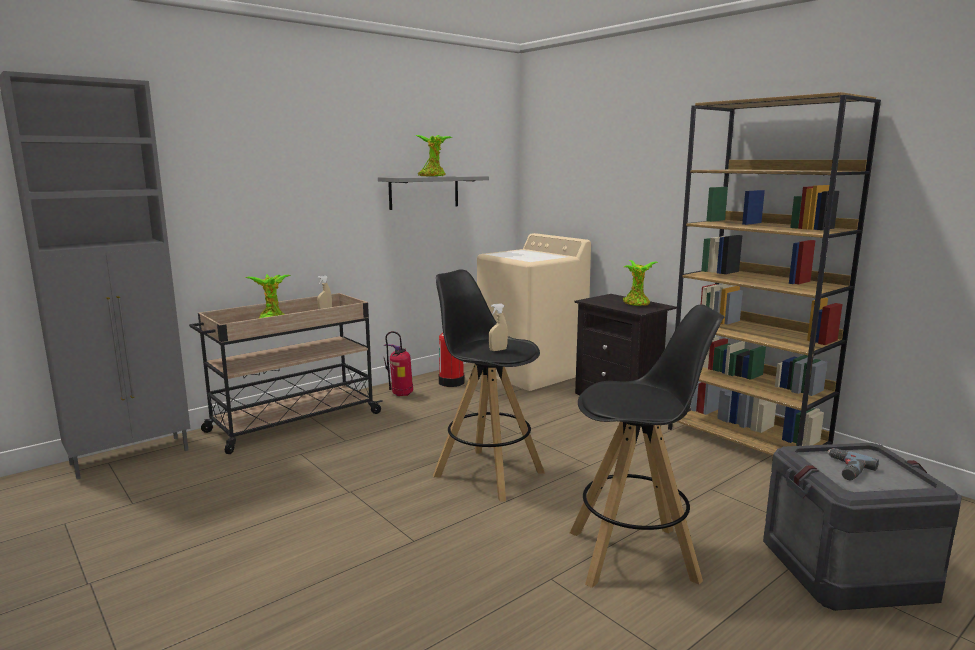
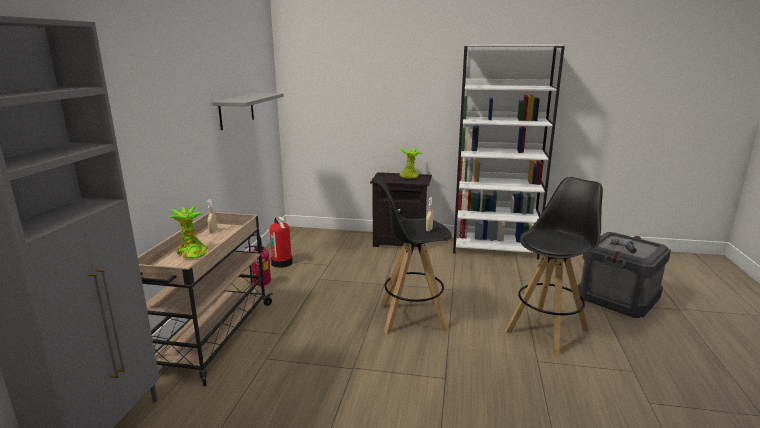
camera: 40 degrees left, 5 degrees up
potted plant [415,135,452,177] -> none
beige washing machine [477,233,591,391] -> none
brown bookcase [668,92,881,456] -> white bookcase [453,44,565,260]

